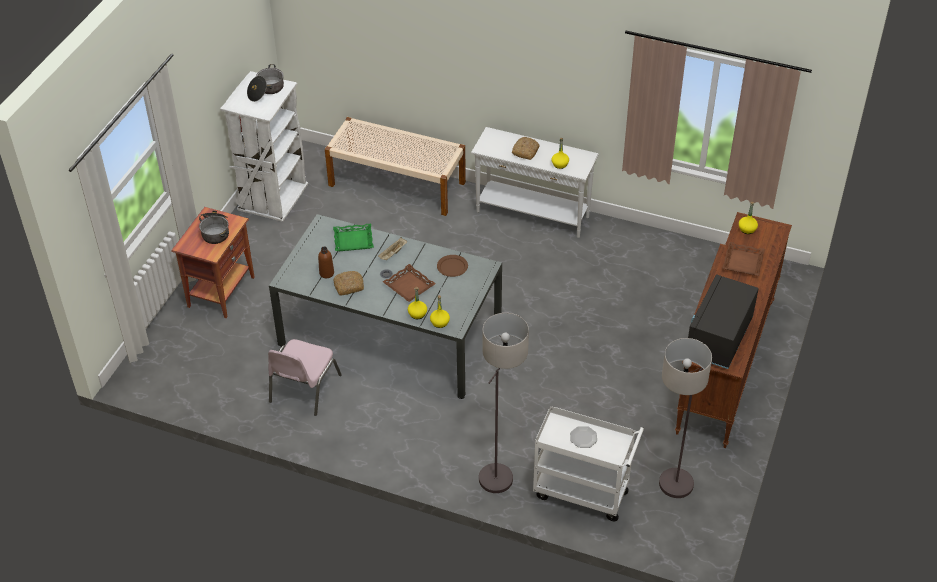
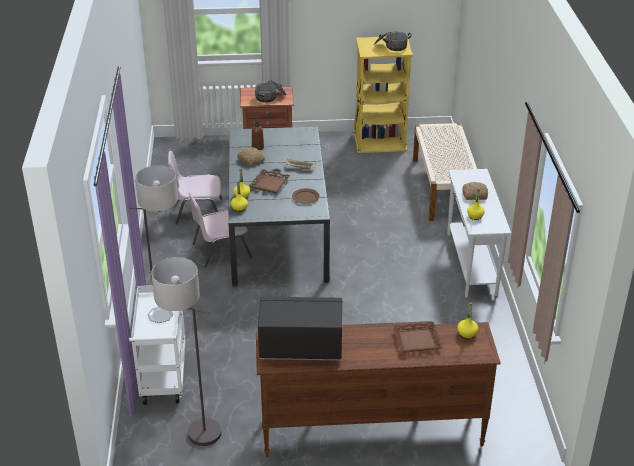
camera: 65 degrees right, 10 degrees down
white bookcase [220,71,308,222] -> yellow bookcase [354,36,413,153]
green tray [333,224,374,251] -> none
none -> pink chair [188,192,252,268]

